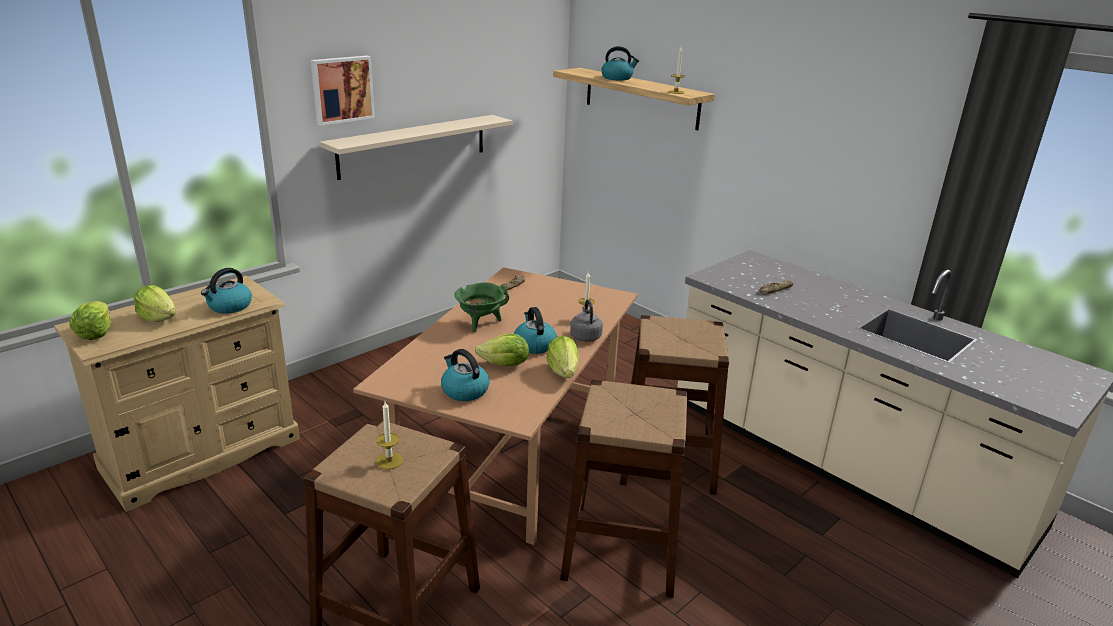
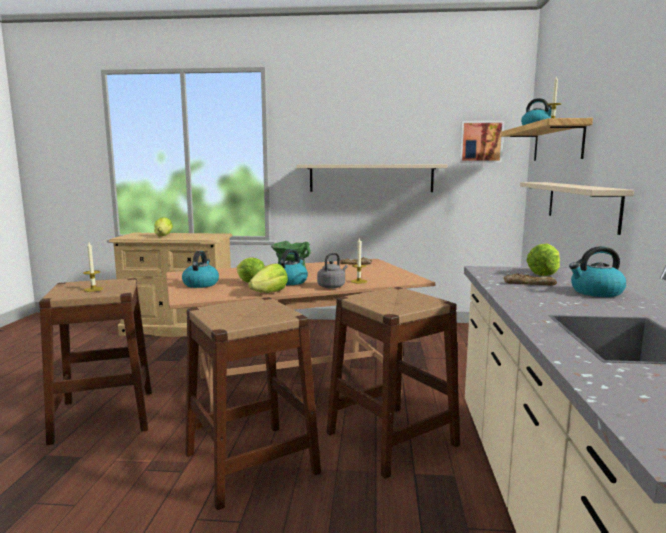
camera: 50 degrees right, 15 degrees down
lettuce [69,301,111,340] -> lettuce moved to [526,244,560,276]
kettle [201,268,252,314] -> kettle moved to [569,246,626,297]
picture [310,56,375,126] -> picture moved to [459,121,504,163]
none -> beige shelf [520,182,634,235]

